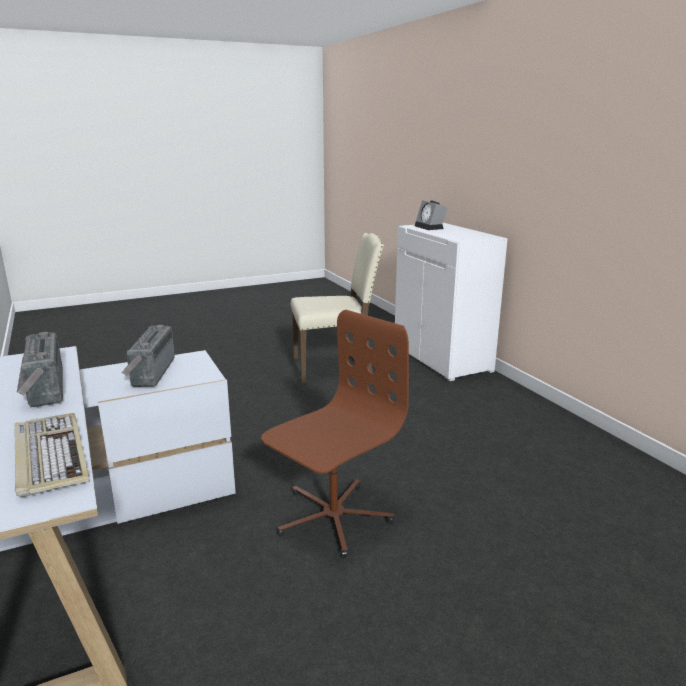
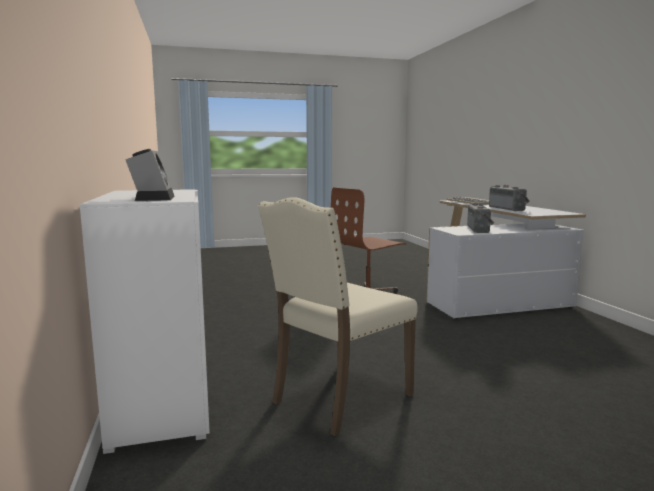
camera: 170 degrees left, 10 degrees down
beige chair [291,233,384,383] -> beige chair turned 45 degrees counterclockwise [257,197,418,436]

